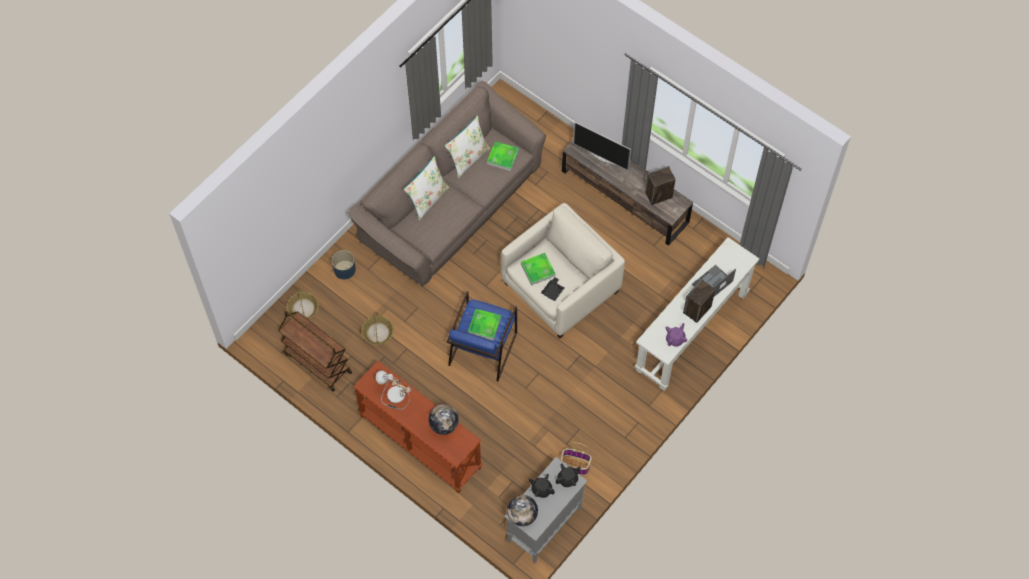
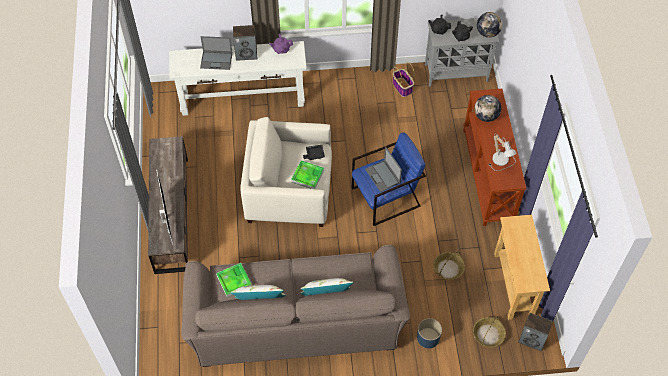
camera: 135 degrees left, 5 degrees down
brown cart [278,311,352,392] -> beige console table [494,215,550,320]
tray [468,309,501,341] -> laptop [365,147,402,192]
speaker [645,166,676,205] -> speaker moved to [518,313,553,351]

